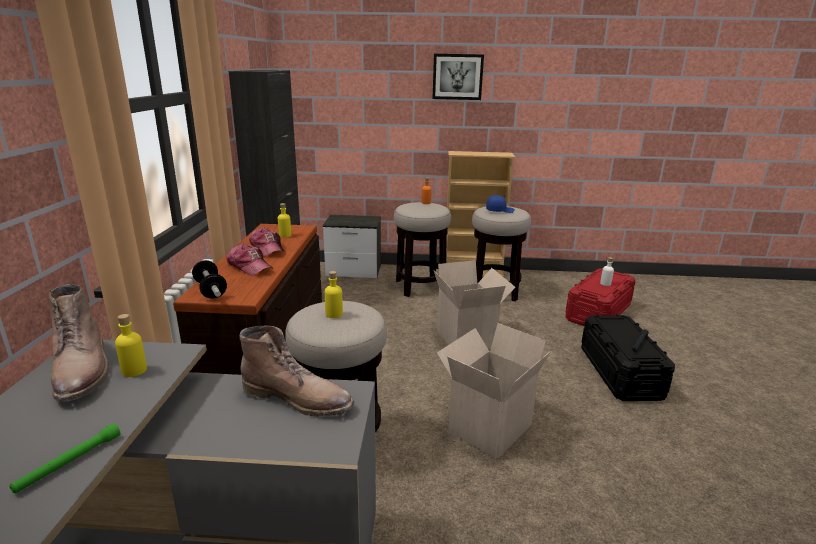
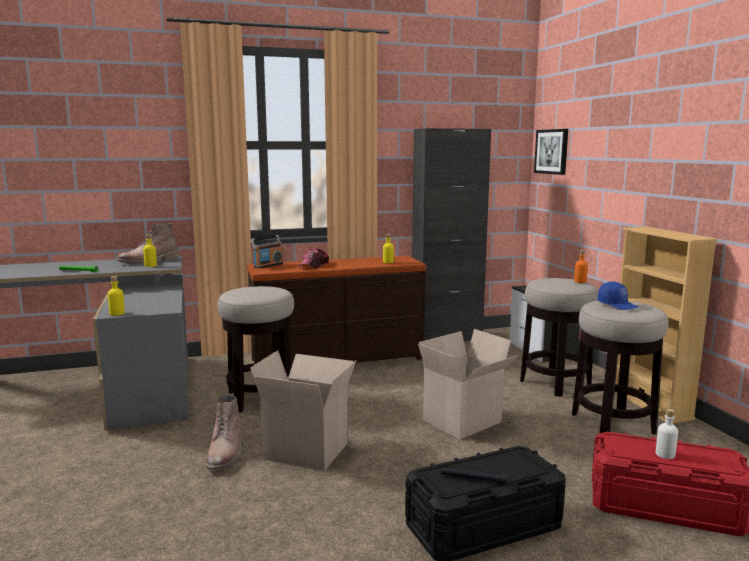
camera: 70 degrees right, 10 degrees down
dumbbell [192,260,227,299] -> radio [250,235,283,269]
brown boot [239,326,354,417] -> brown boot moved to [206,394,244,471]
cap [249,227,286,257] -> none
yellow bottle [325,271,343,318] -> yellow bottle moved to [108,276,125,316]
picture [433,54,484,100] -> picture moved to [534,129,568,175]

